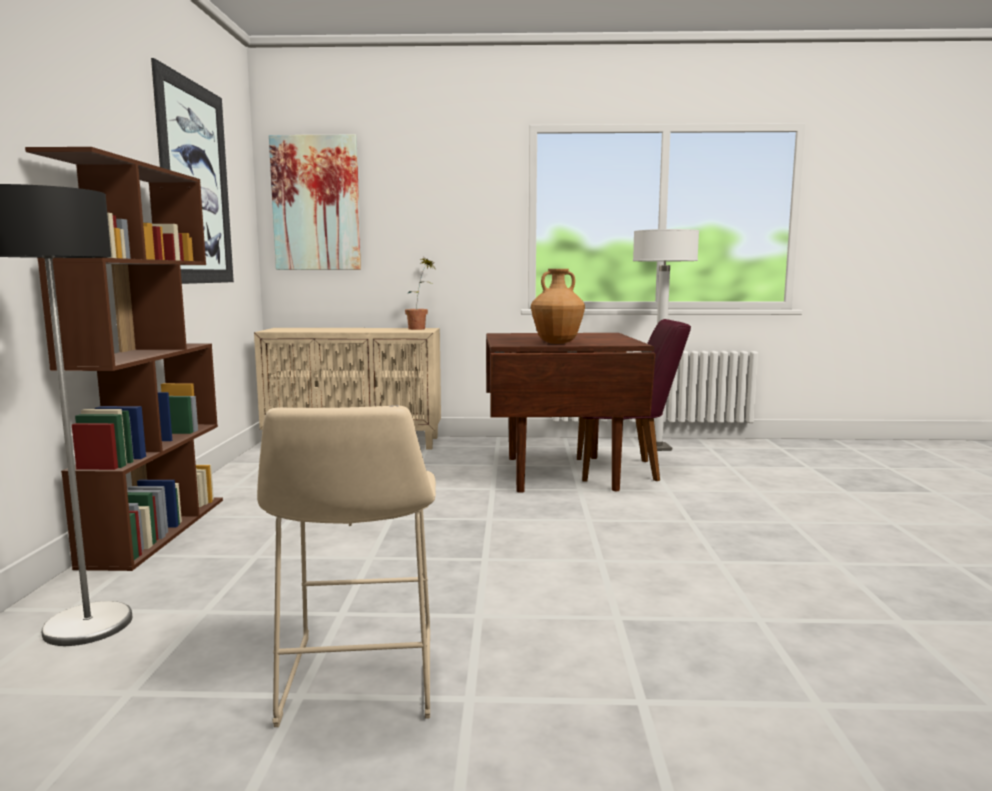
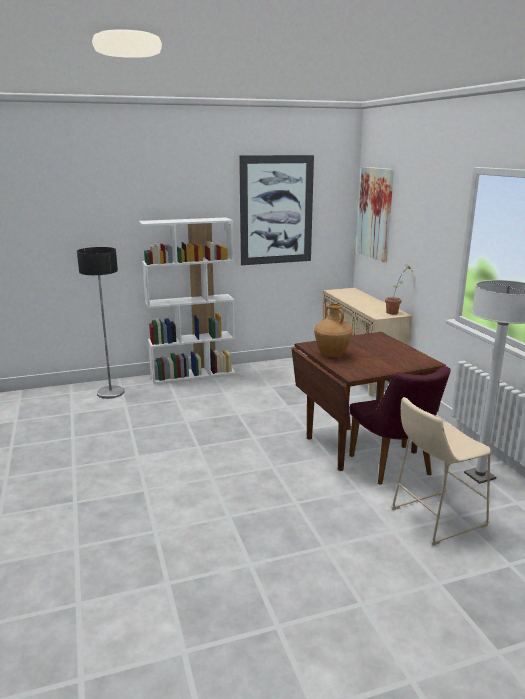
camera: 70 degrees right, 10 degrees up
brown bookcase [25,147,223,571] -> white bookcase [139,217,236,384]
beige stool [257,405,436,727] -> beige stool moved to [391,397,492,545]

